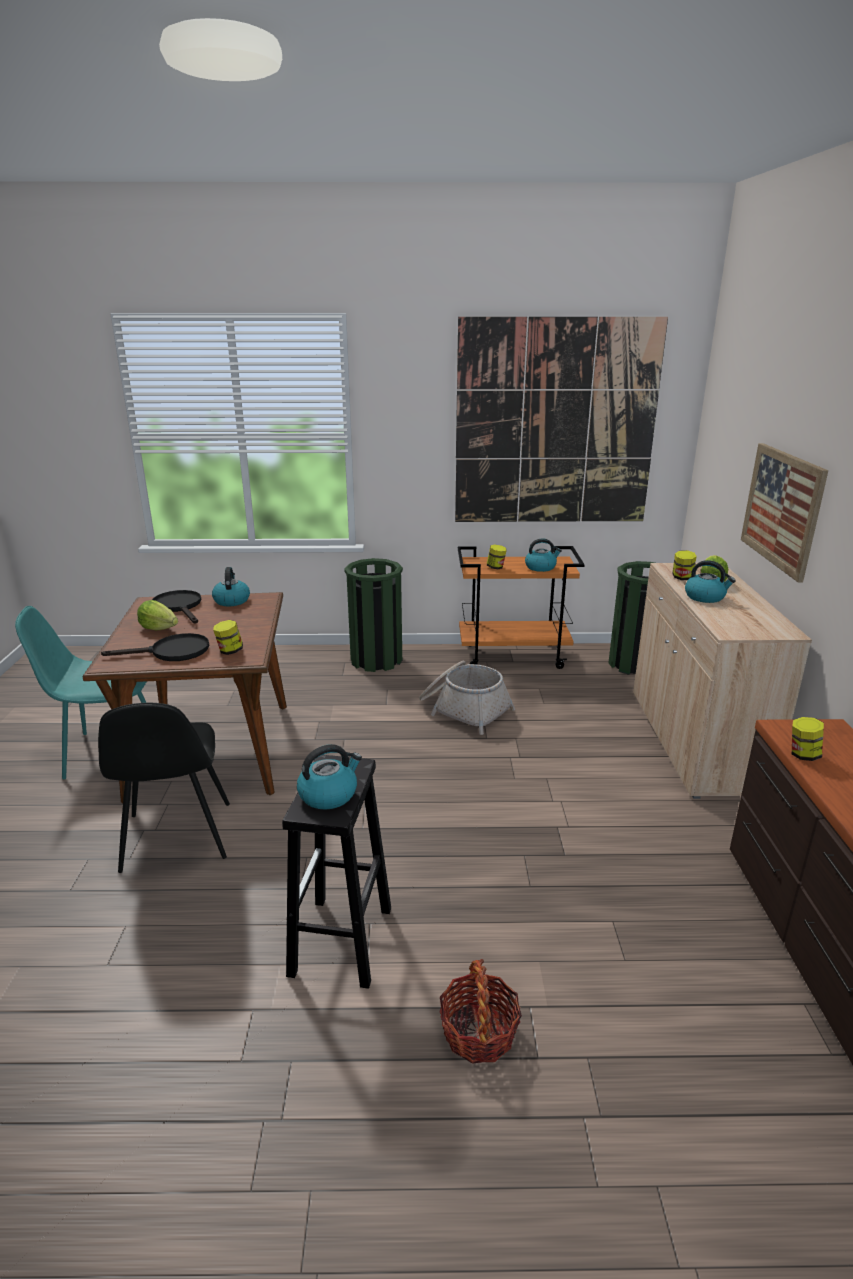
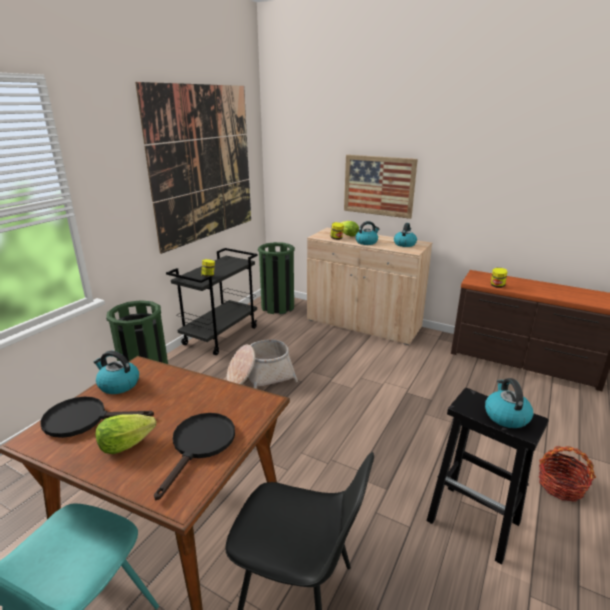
camera: 60 degrees left, 0 degrees up
jar [213,620,243,655] -> none
orange cart [458,546,585,669] -> black cart [166,248,258,355]
kettle [525,538,562,572] -> kettle moved to [394,223,417,247]

